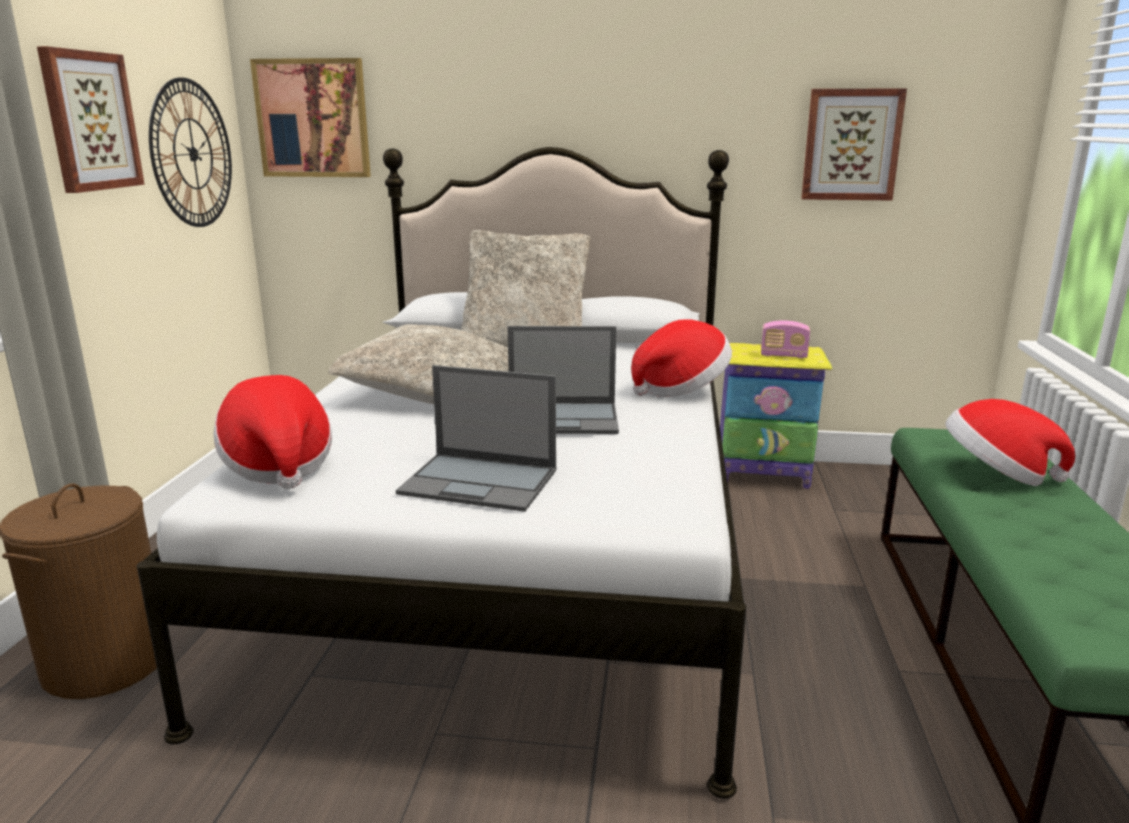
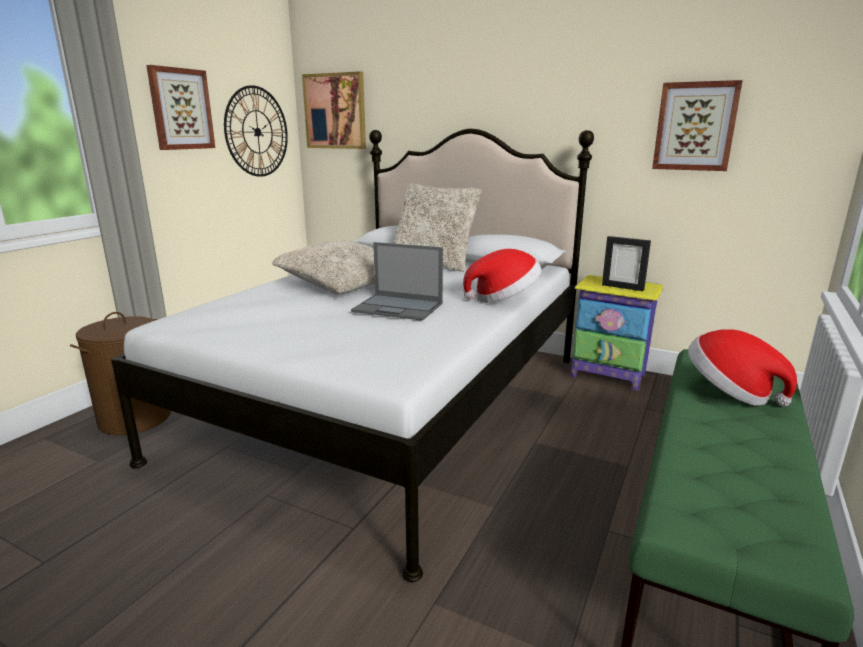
camera: 20 degrees right, 0 degrees up
hat [213,375,332,489] -> none
laptop [396,365,556,512] -> none
radio [761,320,810,358] -> picture frame [602,236,651,291]

